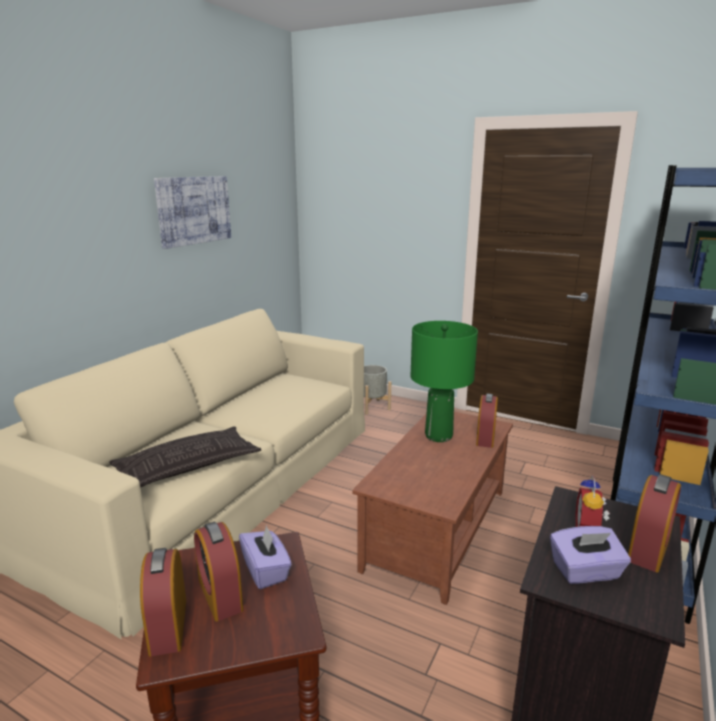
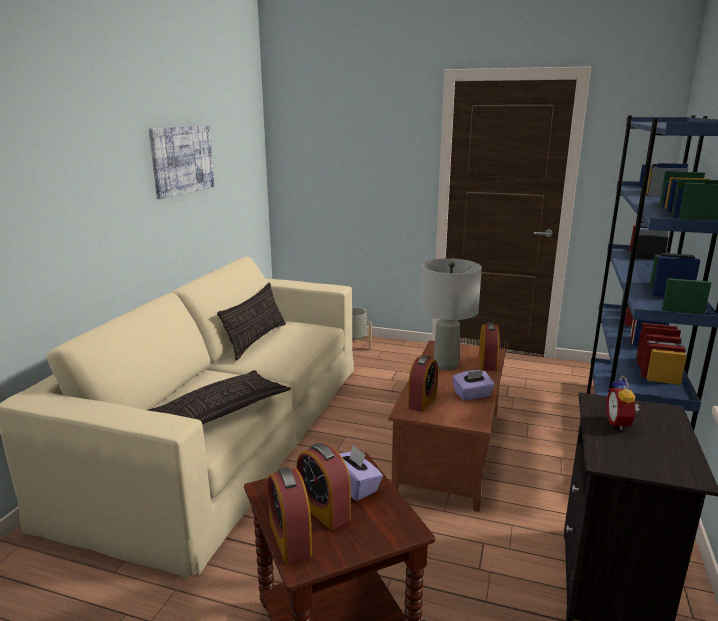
camera: 10 degrees left, 0 degrees up
green table lamp [411,321,478,442] -> grey table lamp [420,258,482,370]
purple tissue box [550,526,631,584] -> purple tissue box moved to [452,370,495,401]
alarm clock [628,474,681,572] -> alarm clock moved to [408,355,438,412]
none -> pillow [217,283,286,361]

